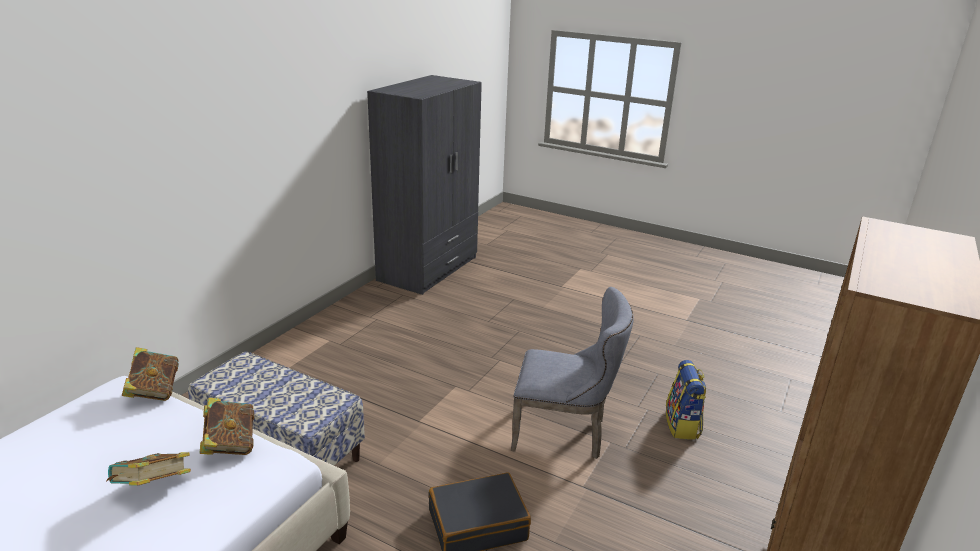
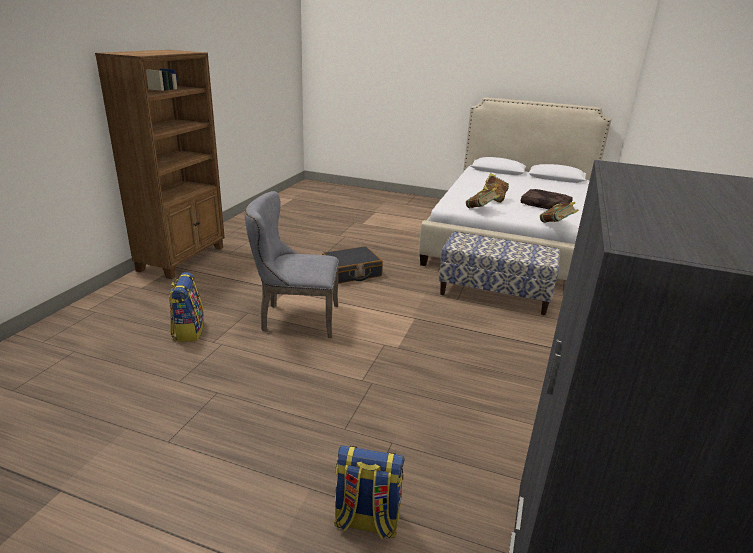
camera: 170 degrees right, 0 degrees up
none -> backpack [334,445,405,539]
none -> brown pillow [521,189,573,209]

